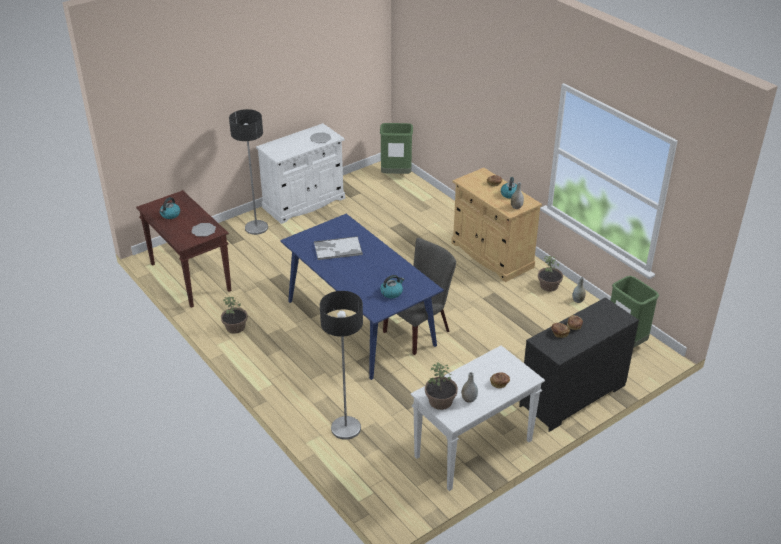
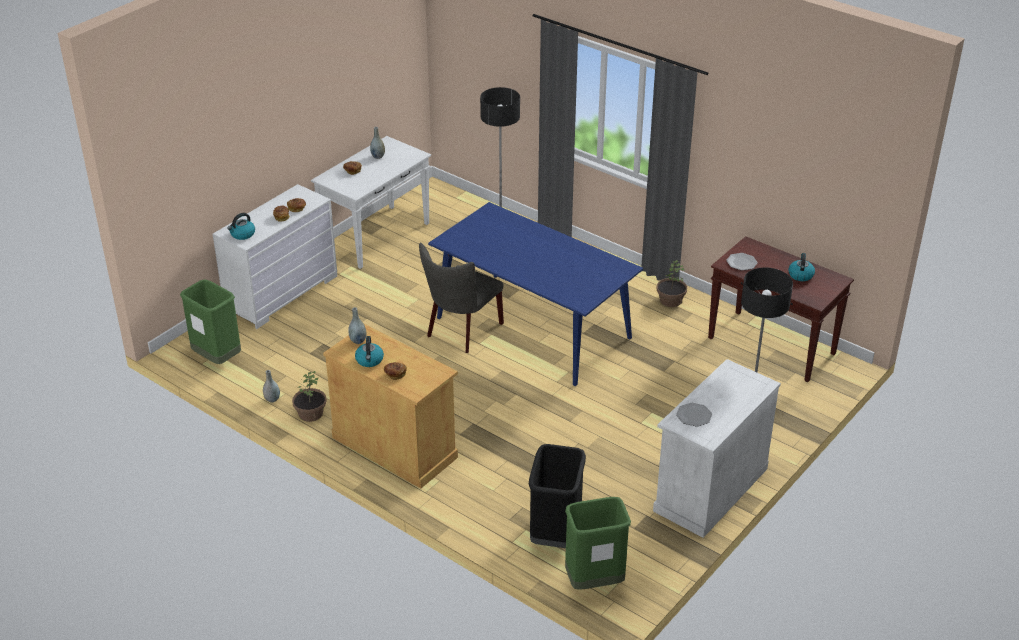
camera: 165 degrees right, 0 degrees up
tray [314,236,363,260] -> none
kettle [380,275,405,298] -> kettle moved to [227,213,255,240]
potted plant [425,362,458,410] -> none
black dresser [519,297,639,432] -> white dresser [213,184,337,329]
none -> black trash can [529,444,586,548]

